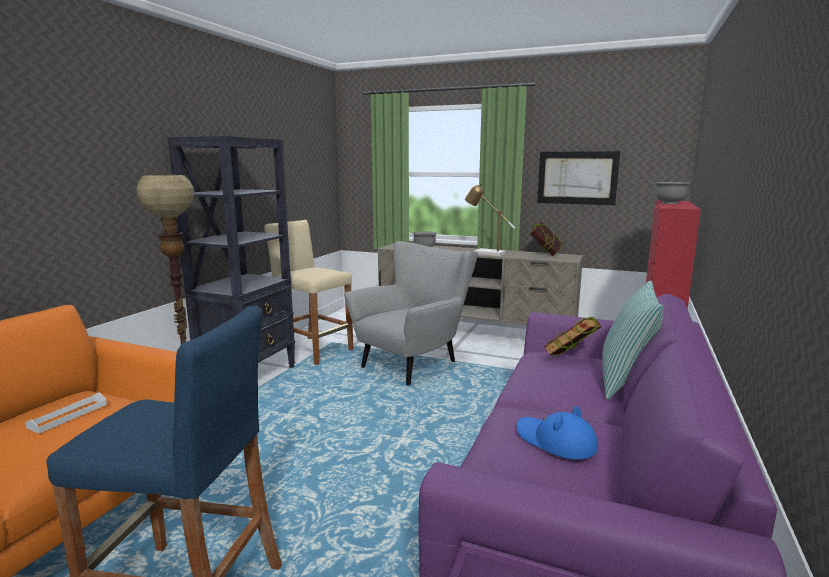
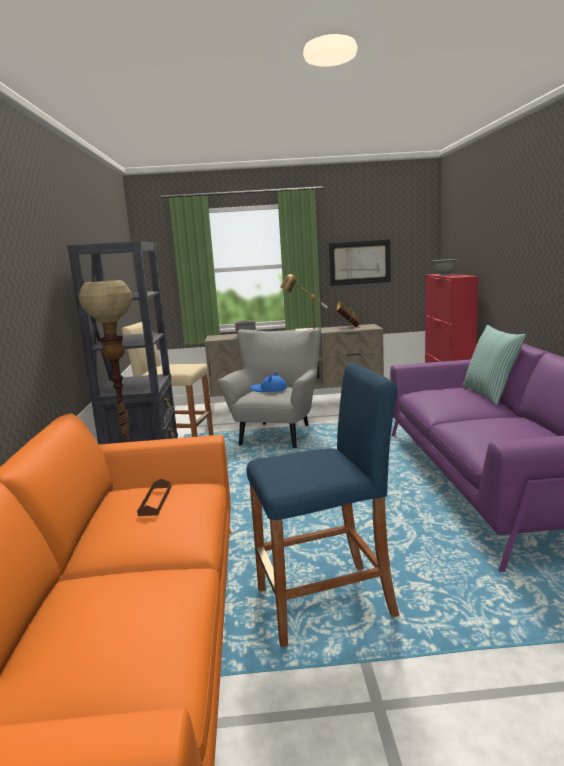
camera: 25 degrees left, 0 degrees up
white tray [25,393,107,433] -> brown tray [137,479,171,516]
blue hat [516,406,598,460] -> blue hat moved to [251,372,287,392]
book [544,317,601,356] -> none

